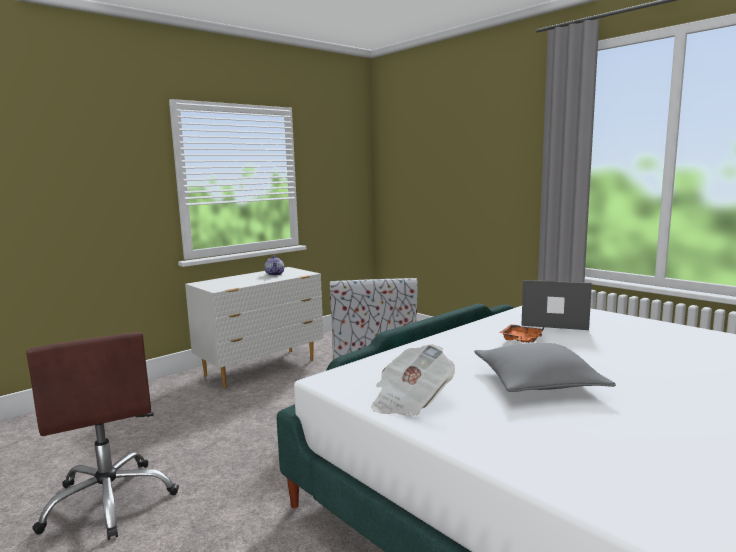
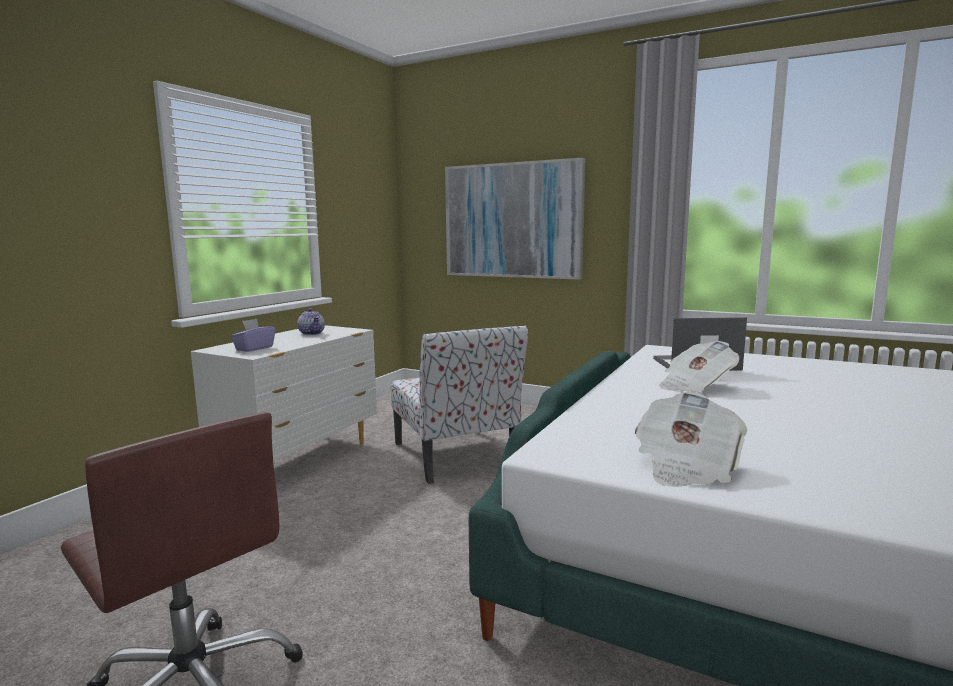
camera: 20 degrees left, 0 degrees up
grey pillow [474,343,616,392] -> none
orange tray [499,324,545,343] -> newspaper [659,341,739,392]
none -> purple tissue box [230,319,276,352]
none -> picture [445,158,585,279]

